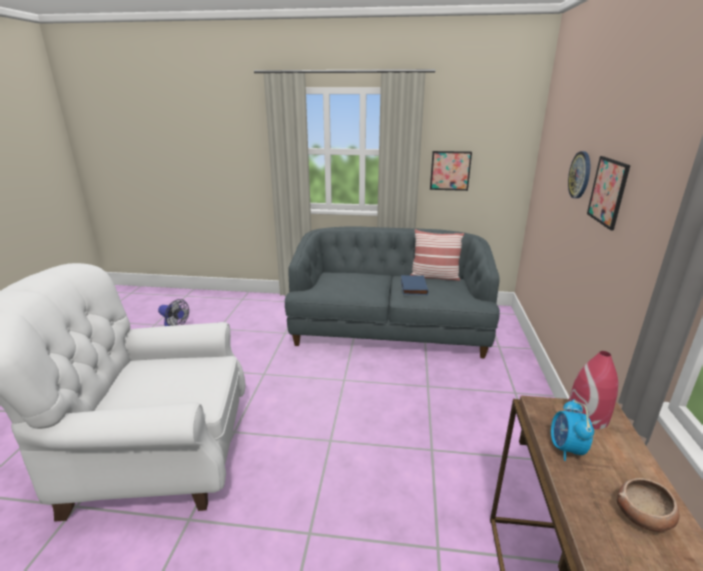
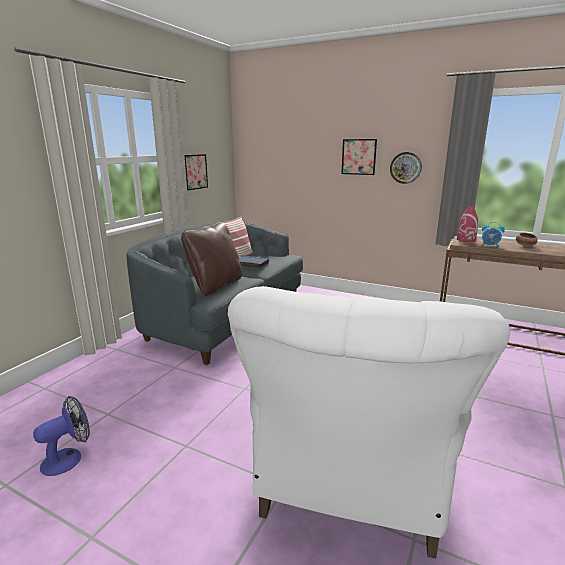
camera: 70 degrees left, 5 degrees down
wall clock [568,151,590,198] -> wall clock moved to [390,152,422,184]
none -> brown pillow [181,222,243,296]

